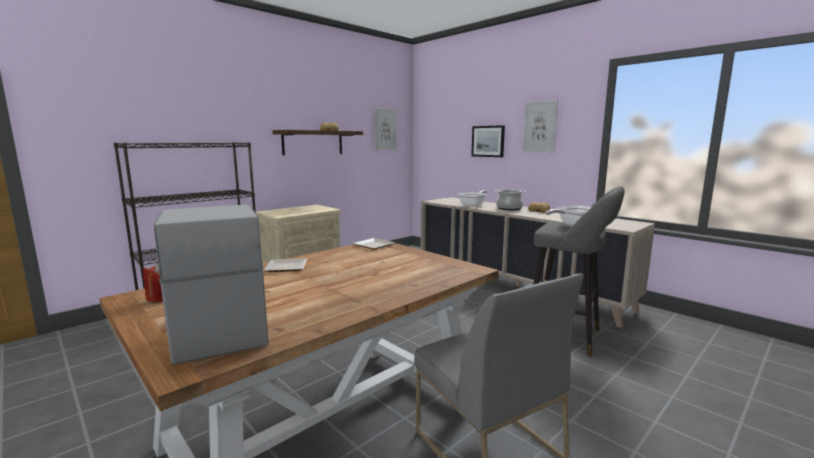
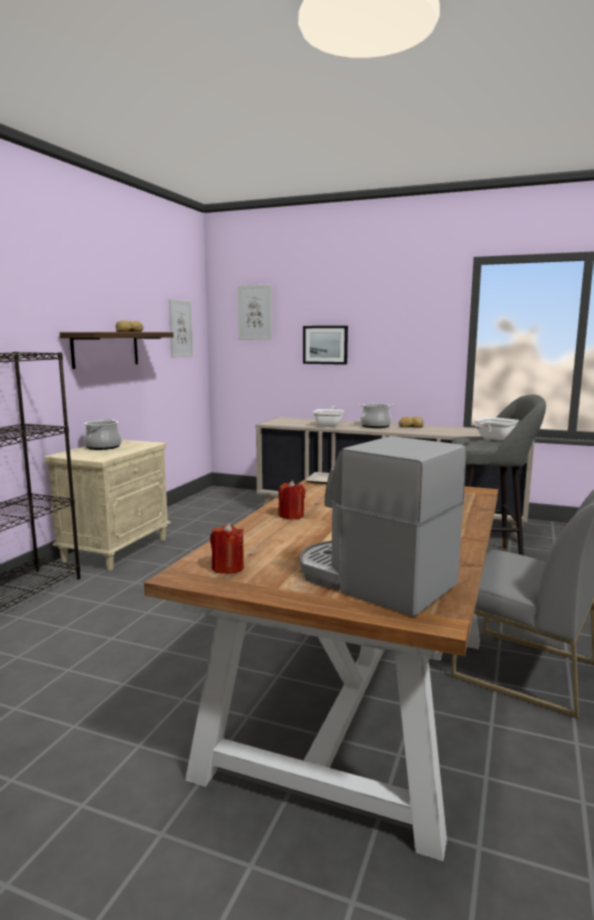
camera: 25 degrees left, 0 degrees up
plate [264,258,307,272] -> red candle [278,480,306,520]
picture [523,100,558,152] -> picture moved to [237,285,272,340]
none -> cooking pot [84,419,122,450]

